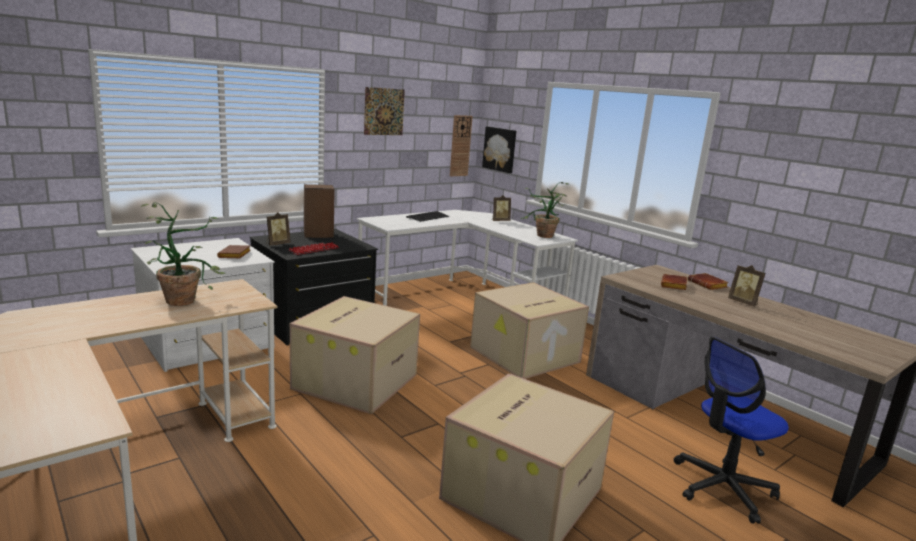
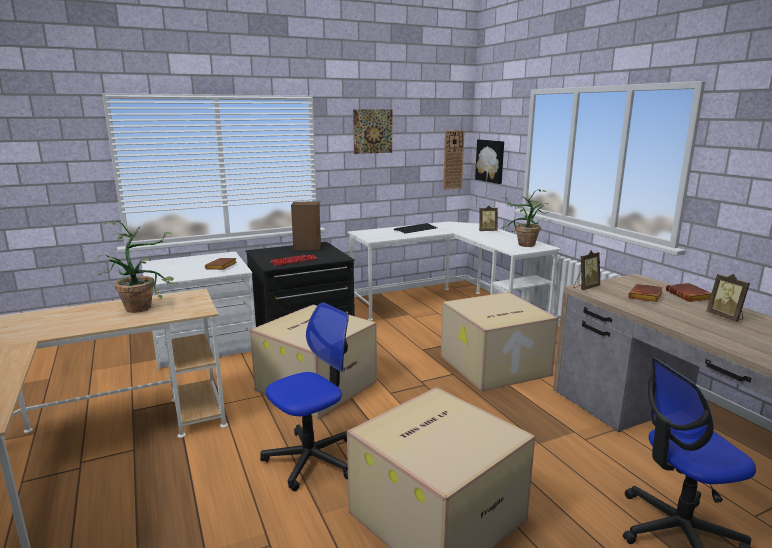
camera: 15 degrees right, 0 degrees up
picture frame [267,212,290,245] -> picture frame moved to [574,251,600,290]
none -> office chair [260,302,349,491]

